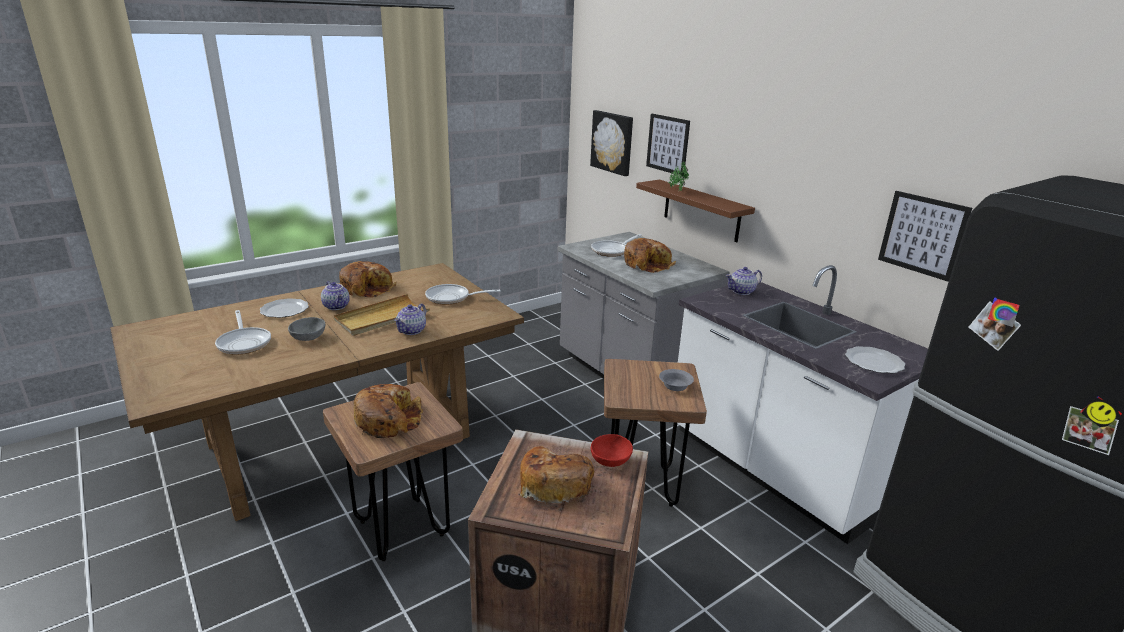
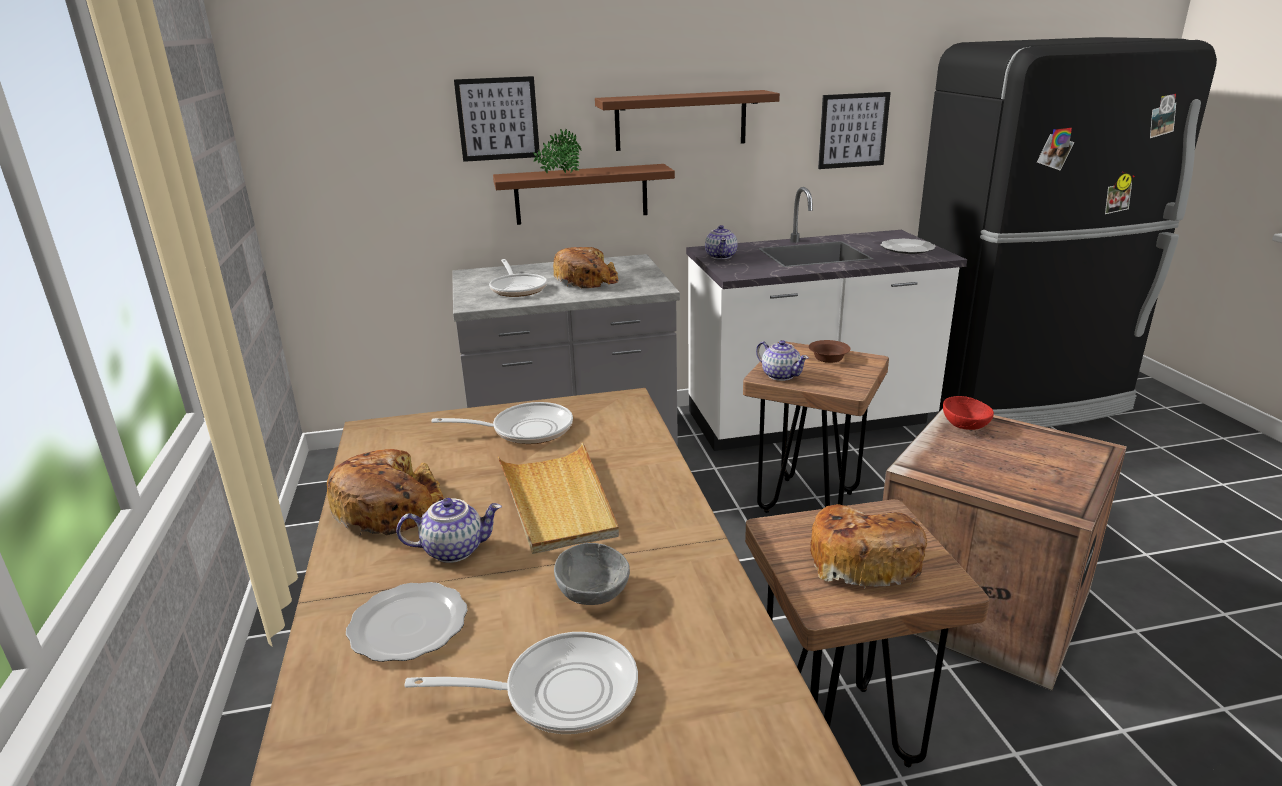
camera: 65 degrees left, 0 degrees up
teapot [394,303,426,335] -> teapot moved to [756,340,809,381]
frying pan [425,284,500,305] -> frying pan turned 120 degrees counterclockwise [432,402,573,444]
bread [520,446,595,504] -> none
picture [590,110,633,176] -> none
grey bowl [659,369,694,391] -> brown bowl [808,340,851,363]
none -> brown shelf [595,90,780,151]

